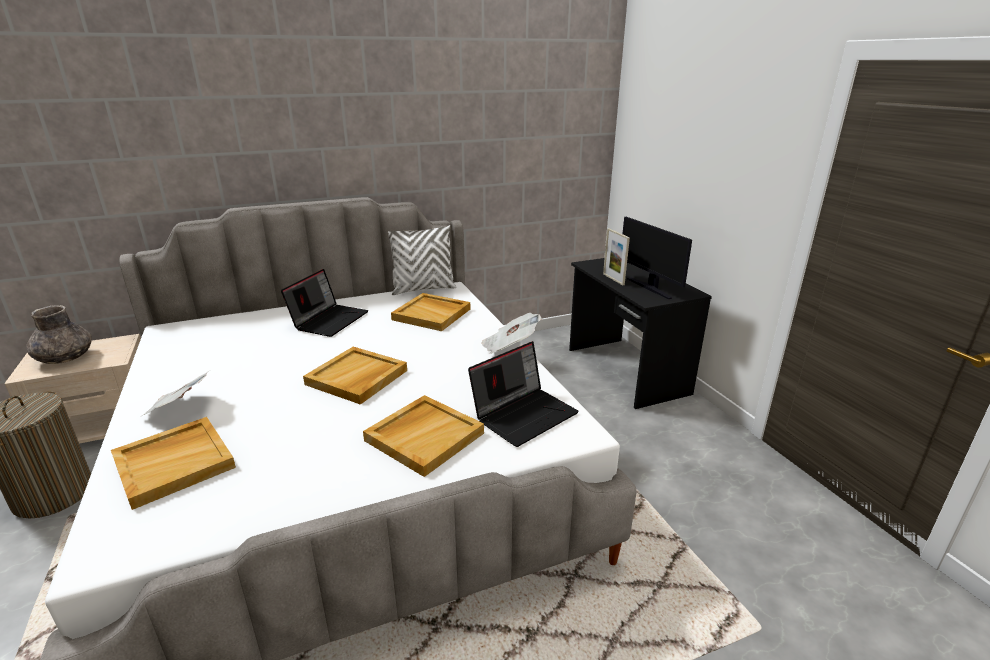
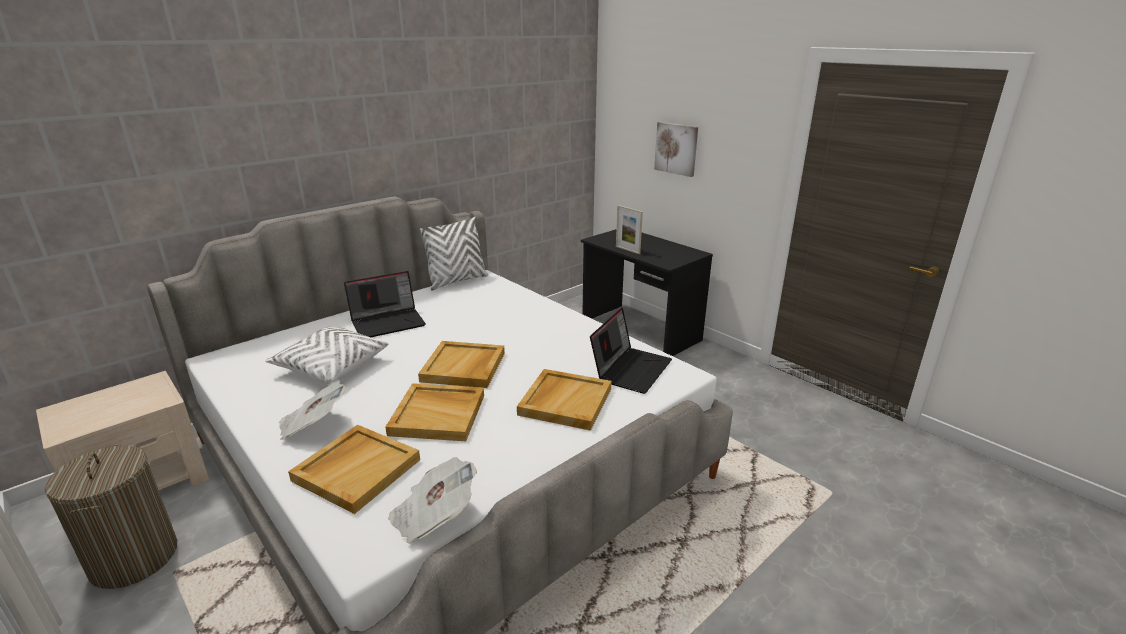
camera: 20 degrees left, 0 degrees up
grey vase [27,305,92,364] -> none
laptop [281,269,368,337] -> laptop turned 60 degrees clockwise [344,271,426,337]
beige tray [391,293,470,331] -> beige tray moved to [385,383,484,441]
newspaper [481,313,541,354] -> newspaper moved to [388,457,477,544]
monitor [622,217,692,299] -> none
none -> white pillow [265,326,389,384]
none -> picture [654,122,698,177]

